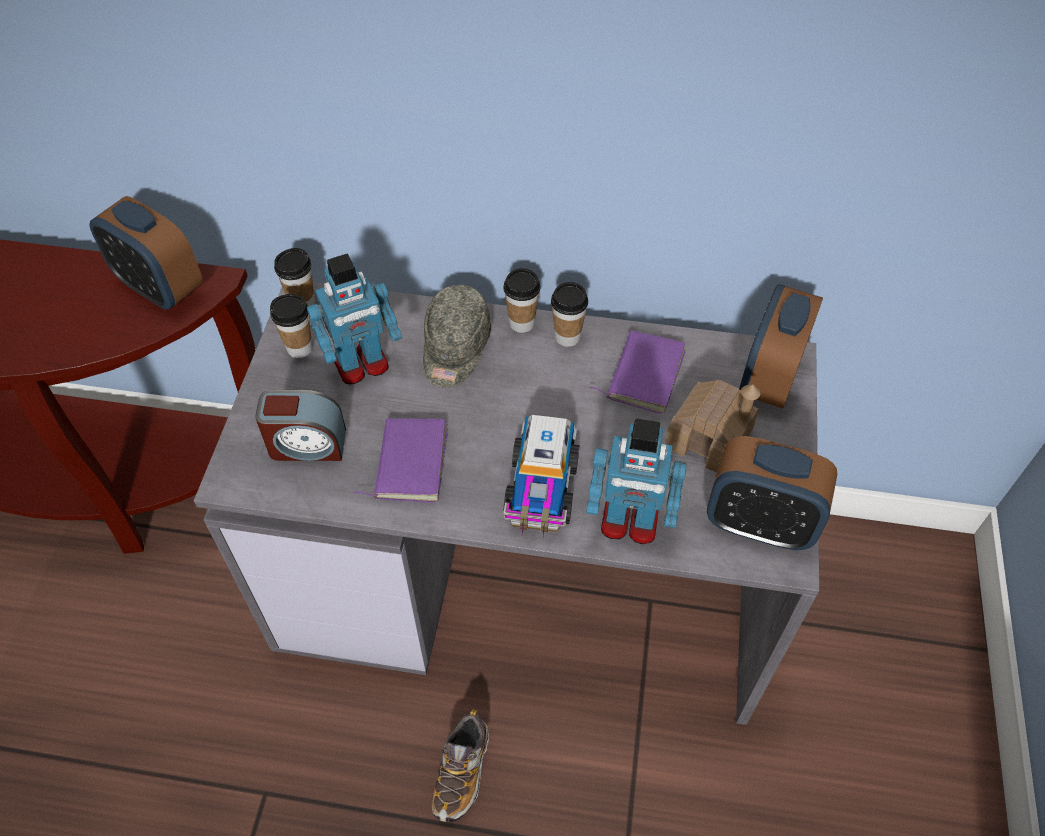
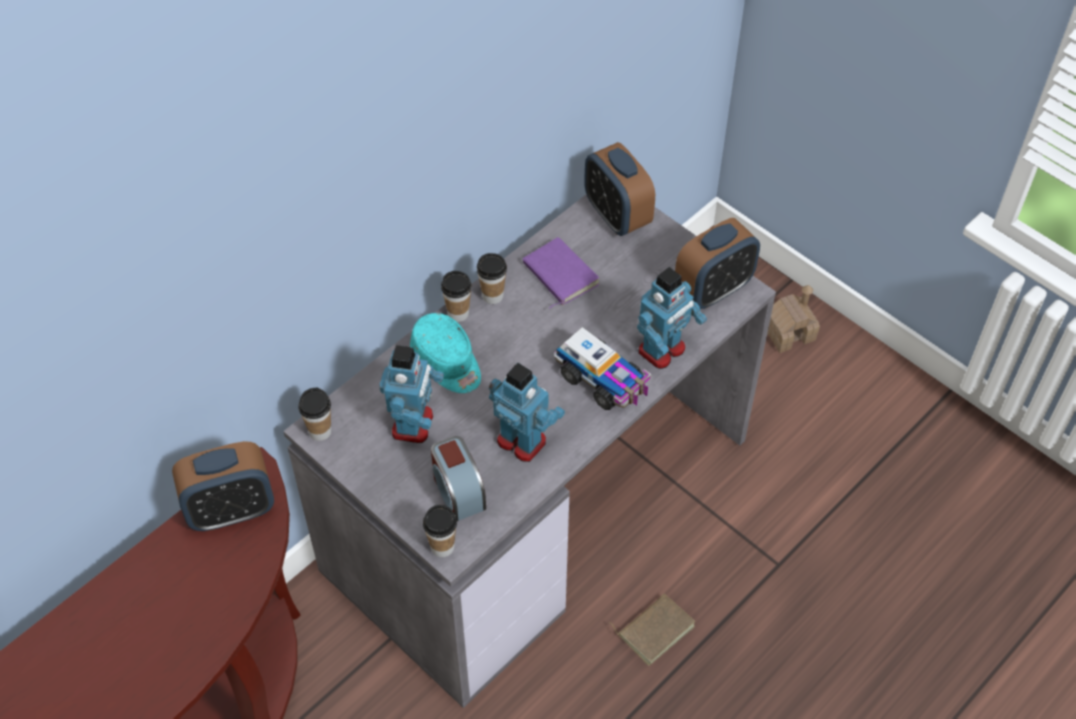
camera: 55 degrees left, 0 degrees up
alarm clock [255,390,346,461] -> alarm clock turned 120 degrees clockwise [431,436,486,521]
cup [270,294,313,358] -> cup moved to [423,505,457,557]
purple book [353,418,448,503] -> toy robot [489,363,565,462]
grey cap [423,285,491,388] -> turquoise cap [410,313,481,393]
shoe [432,709,489,822] -> brown book [609,594,695,666]
toy house [665,380,760,473] -> toy house moved to [767,285,820,353]

